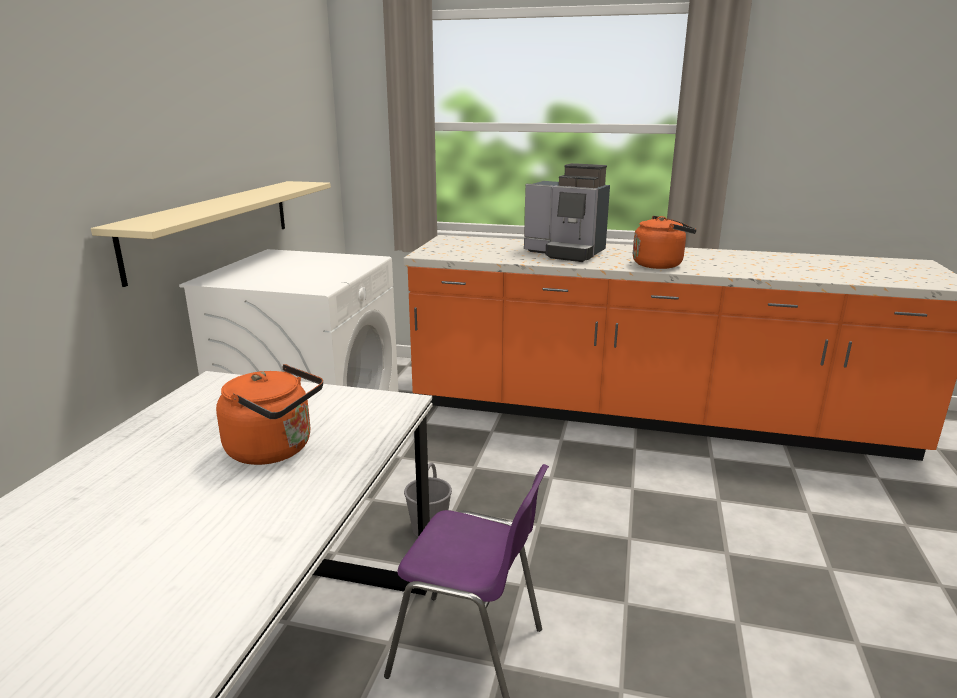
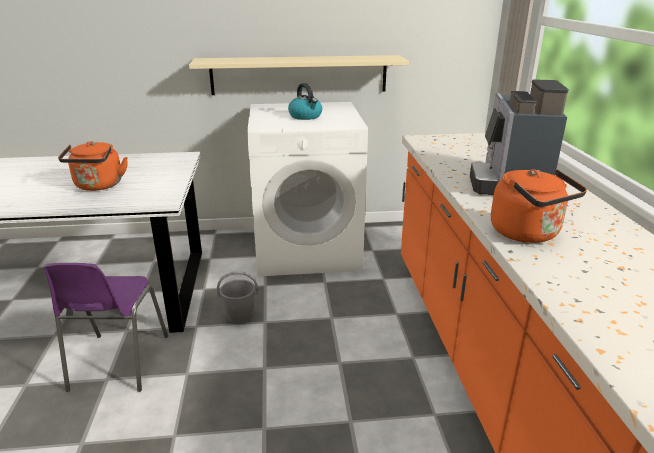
camera: 70 degrees right, 5 degrees up
none -> kettle [288,83,322,120]

